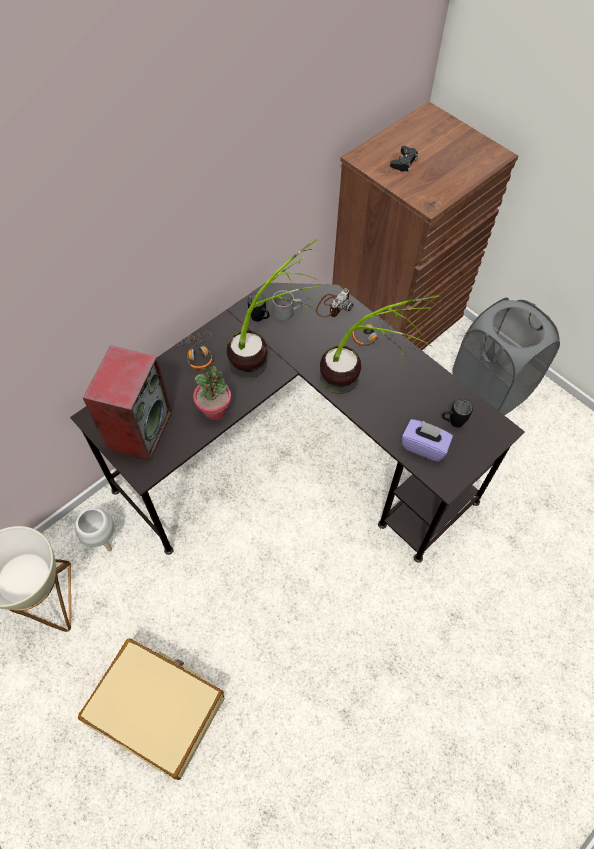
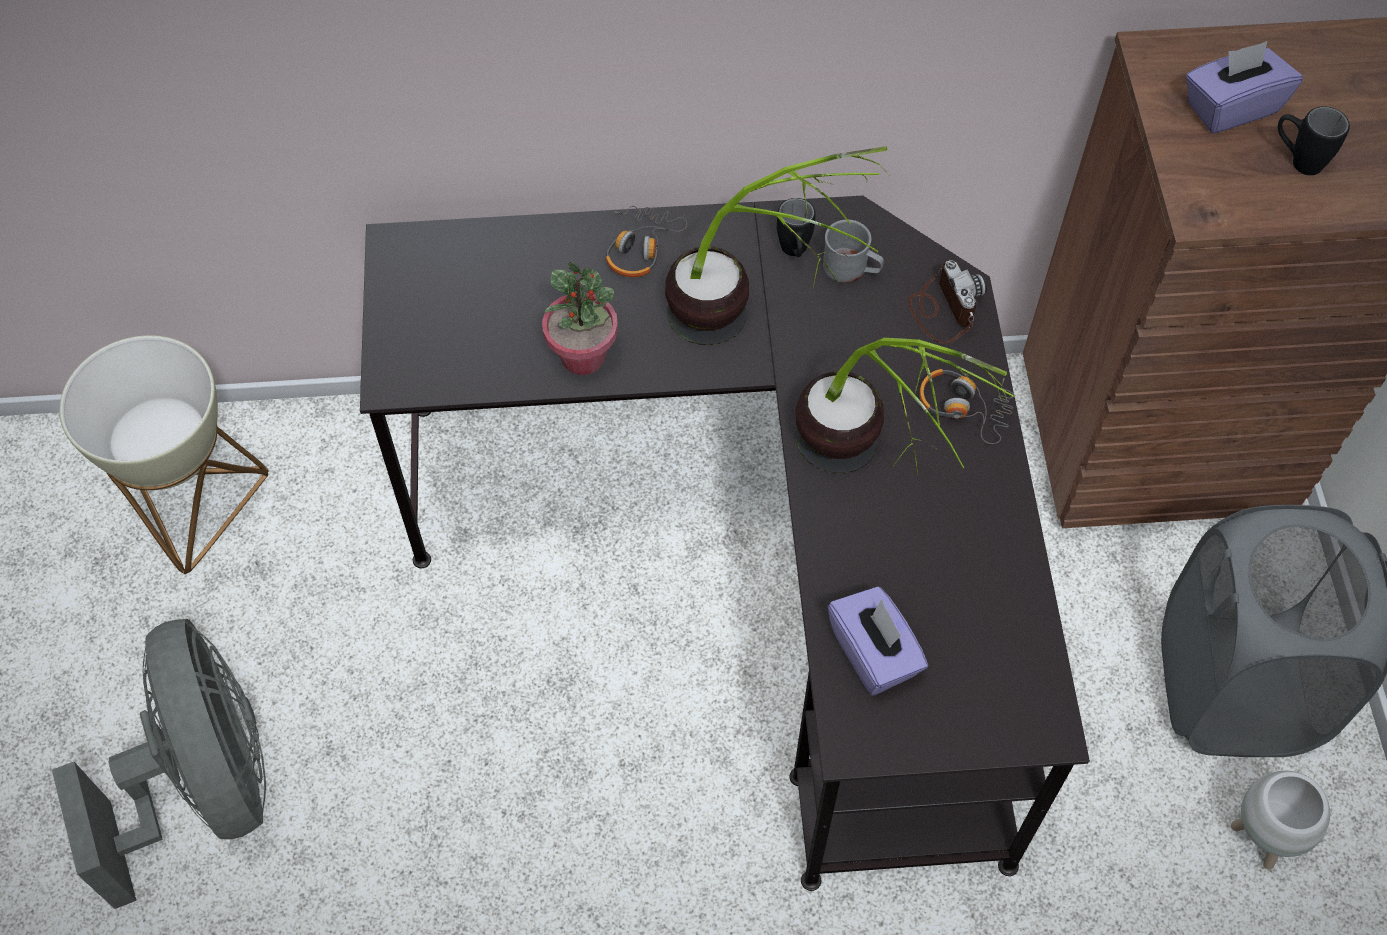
camera: 40 degrees right, 0 degrees up
white planter [75,508,114,551] -> white planter moved to [1231,771,1330,870]
beige suitcase [78,638,224,780] -> grey fan [52,619,266,909]
speaker [83,345,172,461] -> none
camera [316,289,353,317] -> camera turned 90 degrees counterclockwise [908,260,987,343]
black game controller [390,146,418,172] -> purple tissue box [1186,41,1303,133]
black mug [442,399,473,427] -> black mug moved to [1278,106,1350,175]

